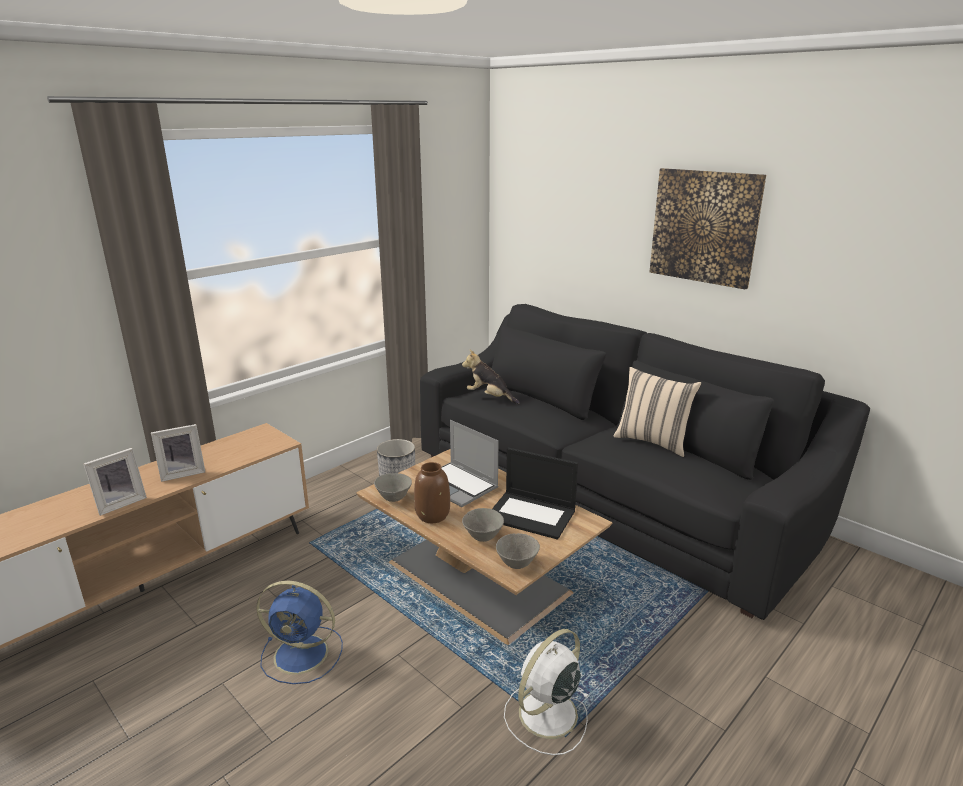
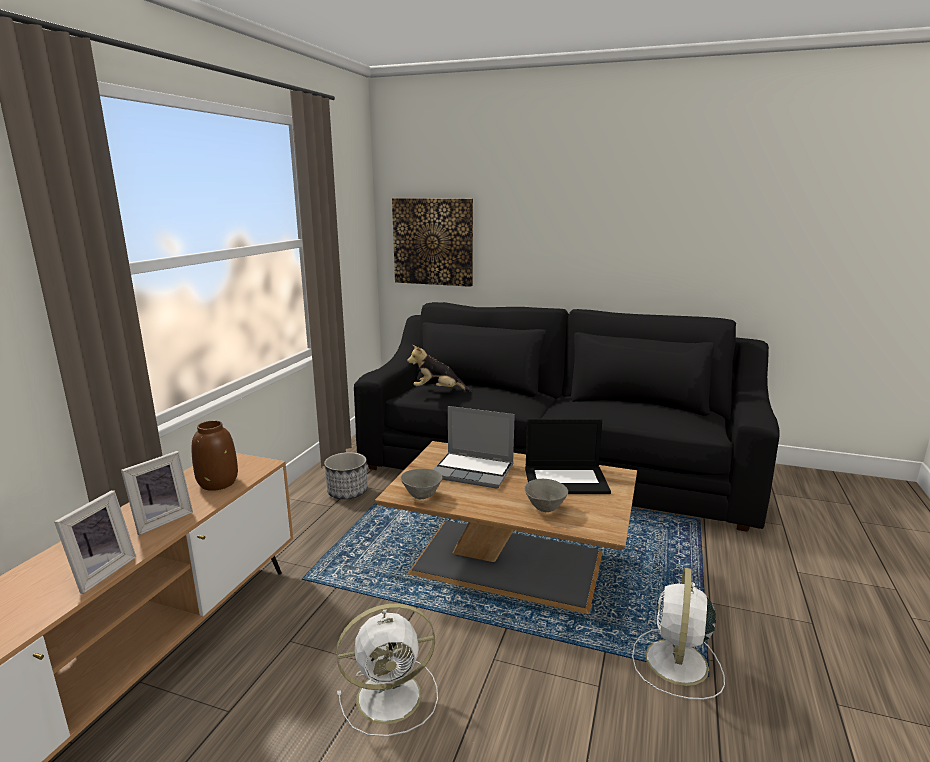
camera: 25 degrees left, 5 degrees down
blue fan [256,581,343,684] -> white fan [336,603,438,737]
brown vase [414,462,450,523] -> brown vase moved to [192,421,238,491]
grey bowl [496,533,540,569] -> none
beige pillow [614,367,701,457] -> none
picture [649,168,766,289] -> picture moved to [392,198,473,287]

